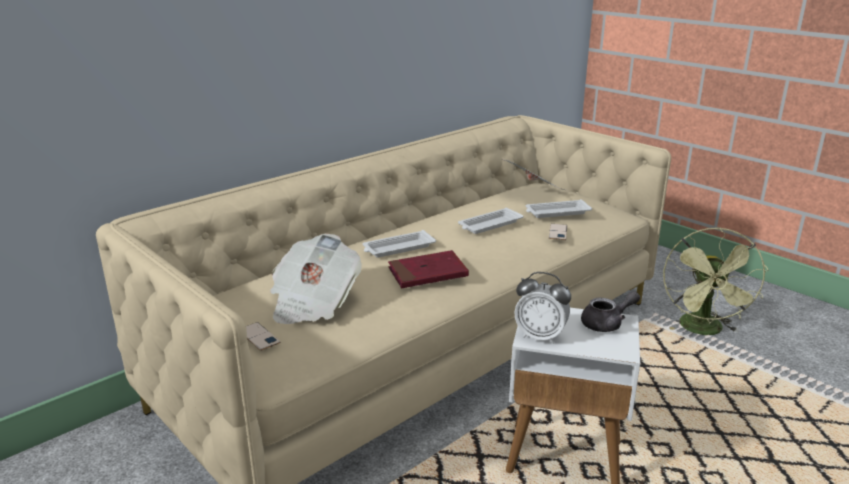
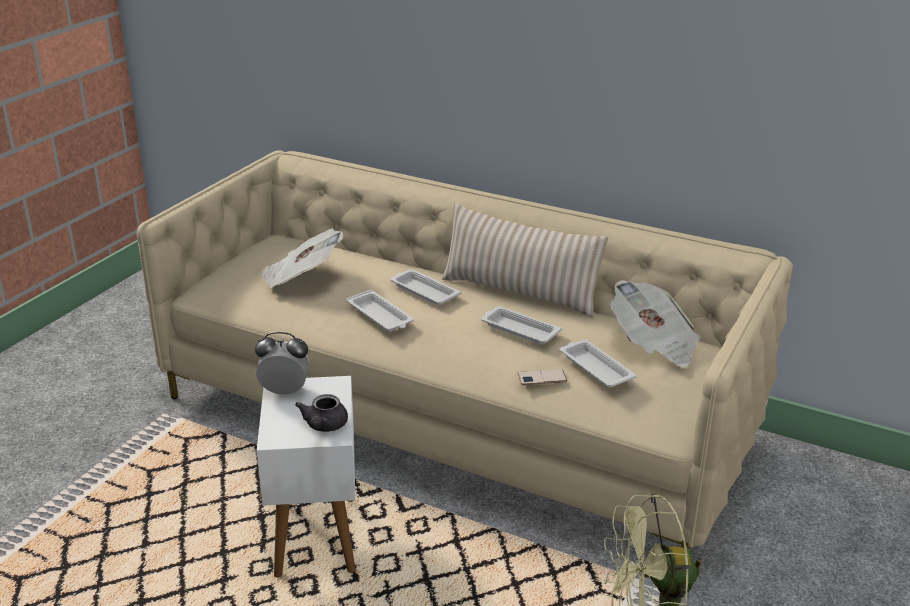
camera: 70 degrees right, 5 degrees up
phone [246,322,281,351] -> none
red book [388,250,469,288] -> white tray [346,289,414,331]
alarm clock [515,272,571,344] -> alarm clock turned 90 degrees clockwise [255,332,309,396]
grey teapot [581,291,640,332] -> grey teapot turned 45 degrees clockwise [295,394,348,432]
none -> beige pillow [442,203,608,318]

